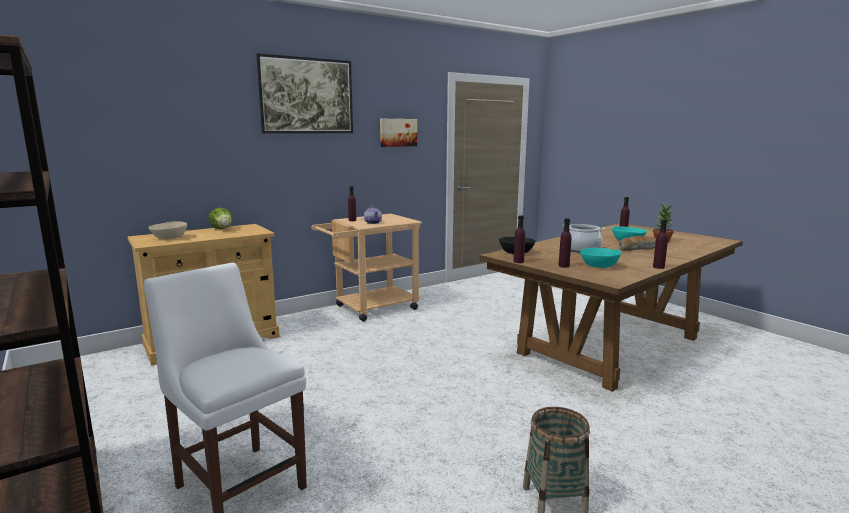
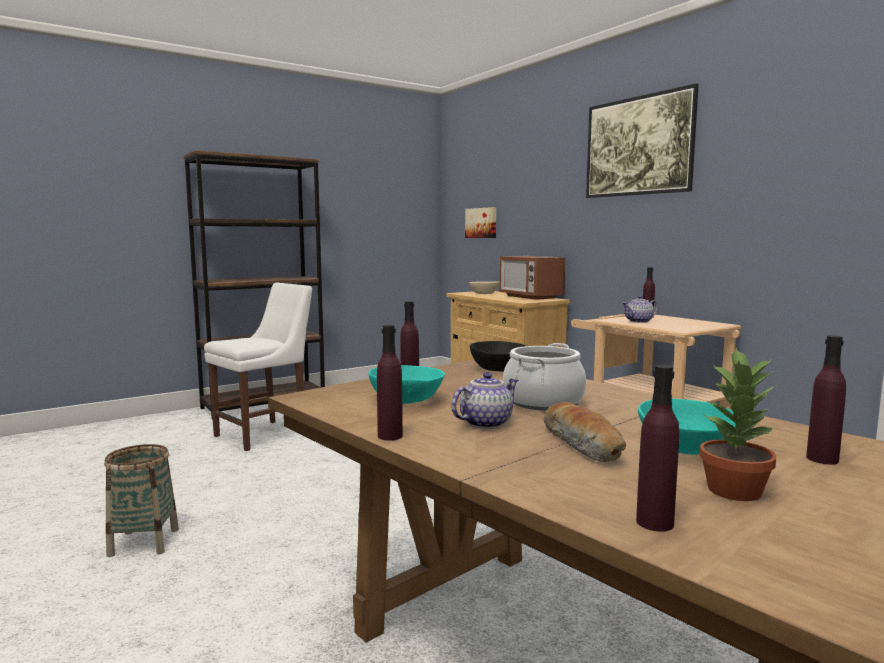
camera: 90 degrees right, 5 degrees down
lettuce [209,207,232,229] -> microwave [499,256,565,300]
picture [380,119,417,147] -> picture moved to [465,207,496,238]
purple bottle [514,215,525,263] -> purple bottle moved to [636,365,679,532]
none -> teapot [451,372,518,429]

